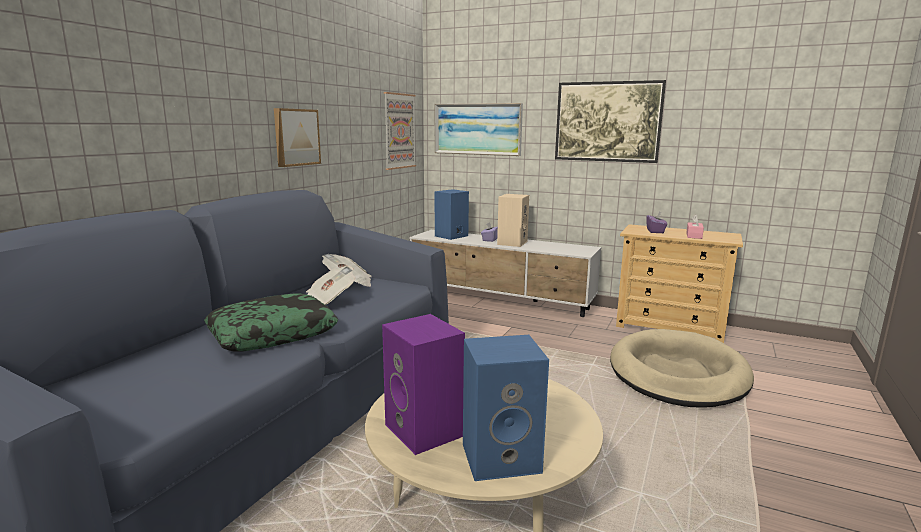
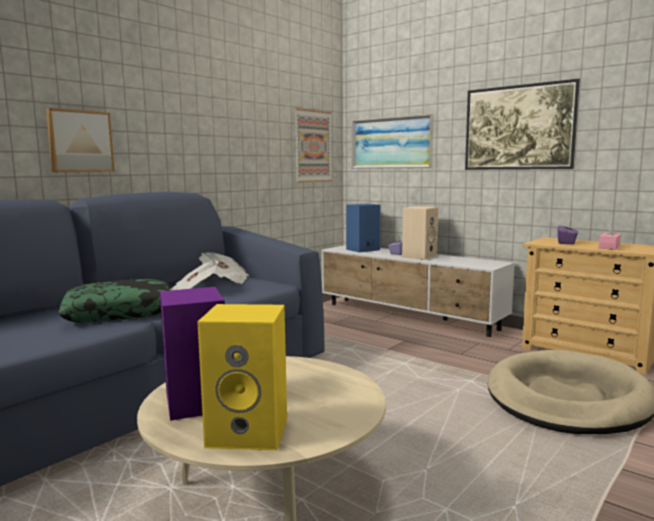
camera: 15 degrees right, 5 degrees down
picture [274,108,321,167] -> picture moved to [46,108,115,172]
blue speaker [463,335,549,481] -> yellow speaker [197,304,287,450]

